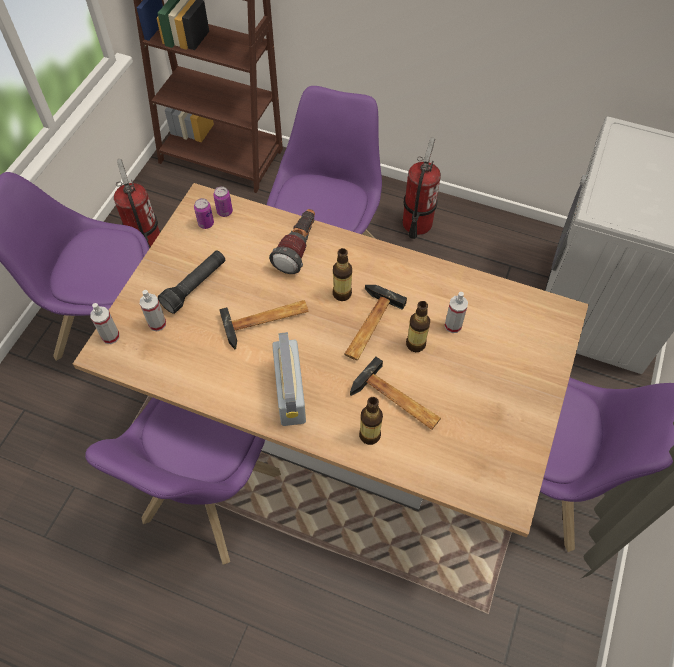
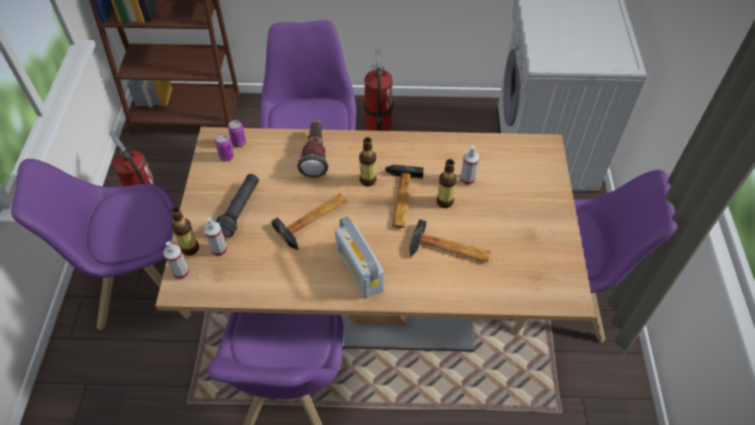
camera: 20 degrees left, 5 degrees down
bottle [359,397,383,445] -> bottle moved to [171,207,199,256]

